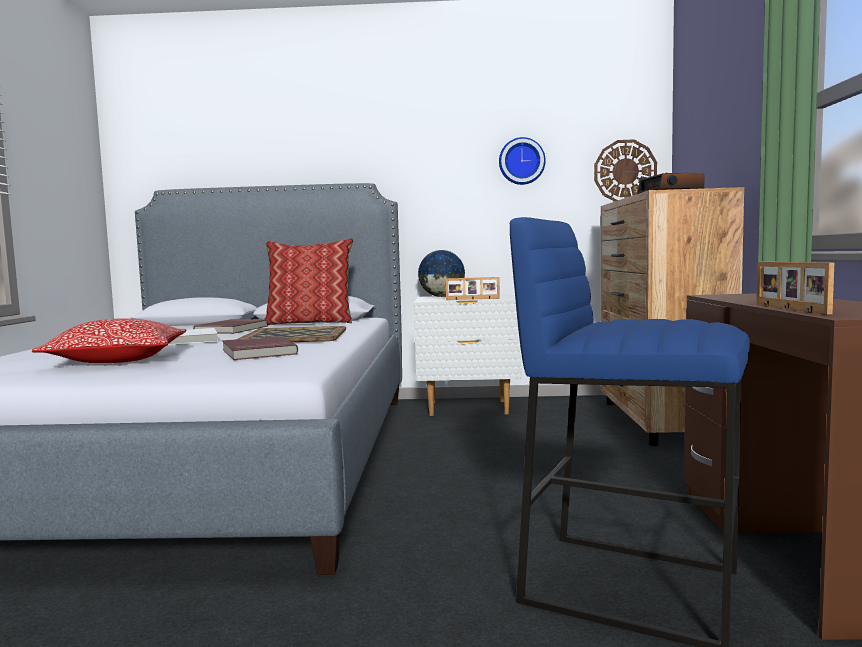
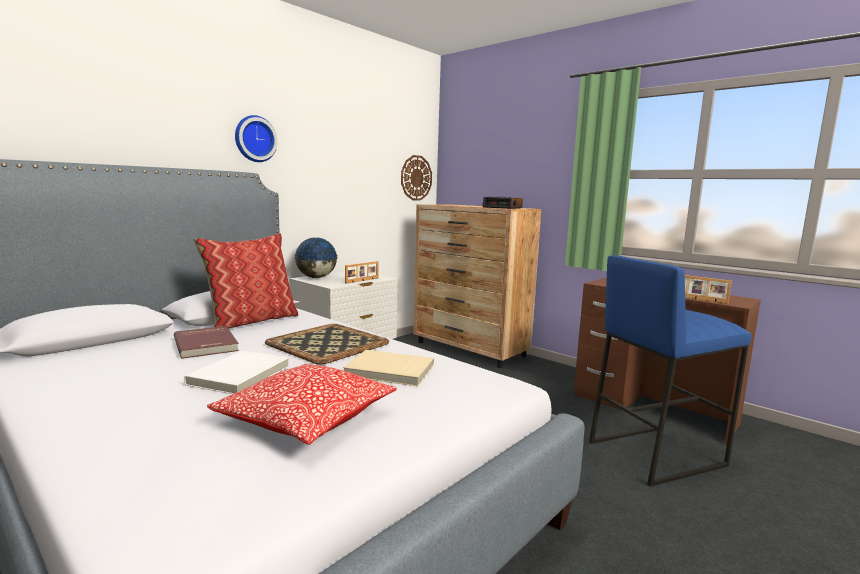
camera: 50 degrees left, 5 degrees up
red book [222,336,298,360] -> beige book [343,350,434,386]
wall clock [499,137,546,185] -> wall clock moved to [235,115,278,162]

